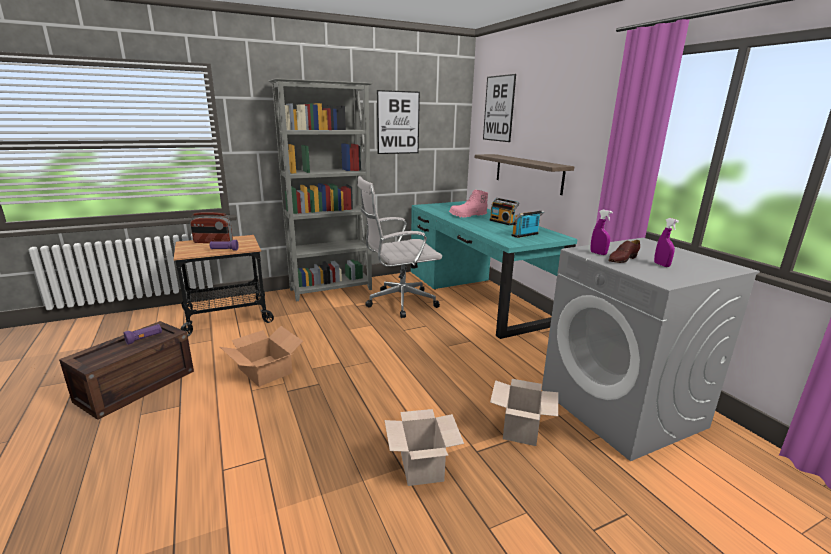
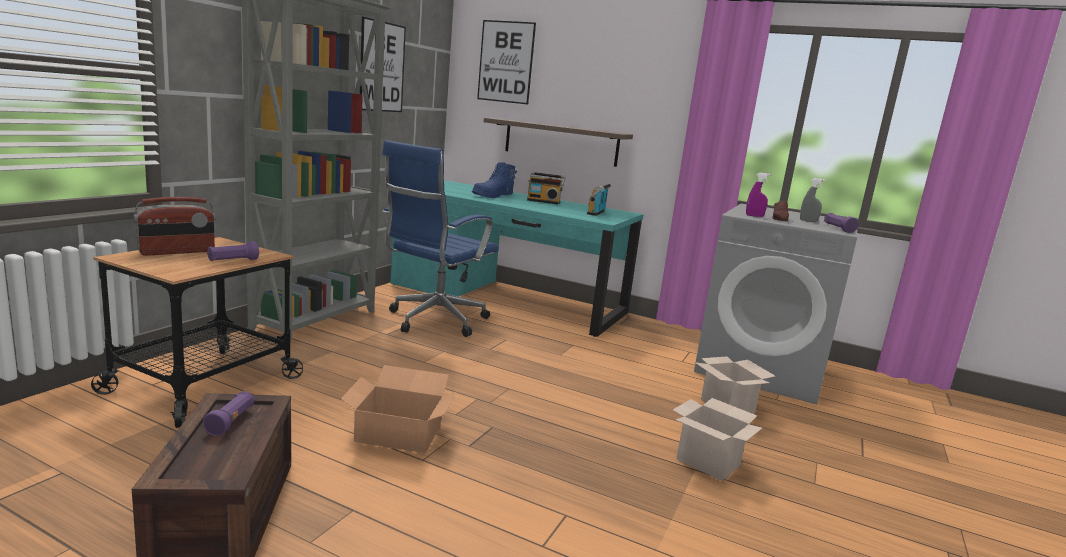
camera: 40 degrees left, 5 degrees down
white office chair [357,176,442,318] -> blue office chair [382,140,499,337]
pink boot [449,190,488,218] -> blue boot [472,162,517,198]
purple spray bottle [654,218,679,267] -> grey spray bottle [800,178,825,222]
none -> purple flashlight [824,213,859,233]

